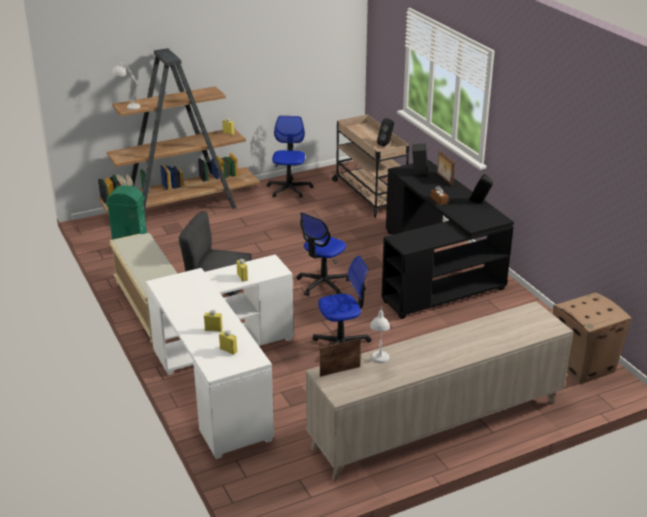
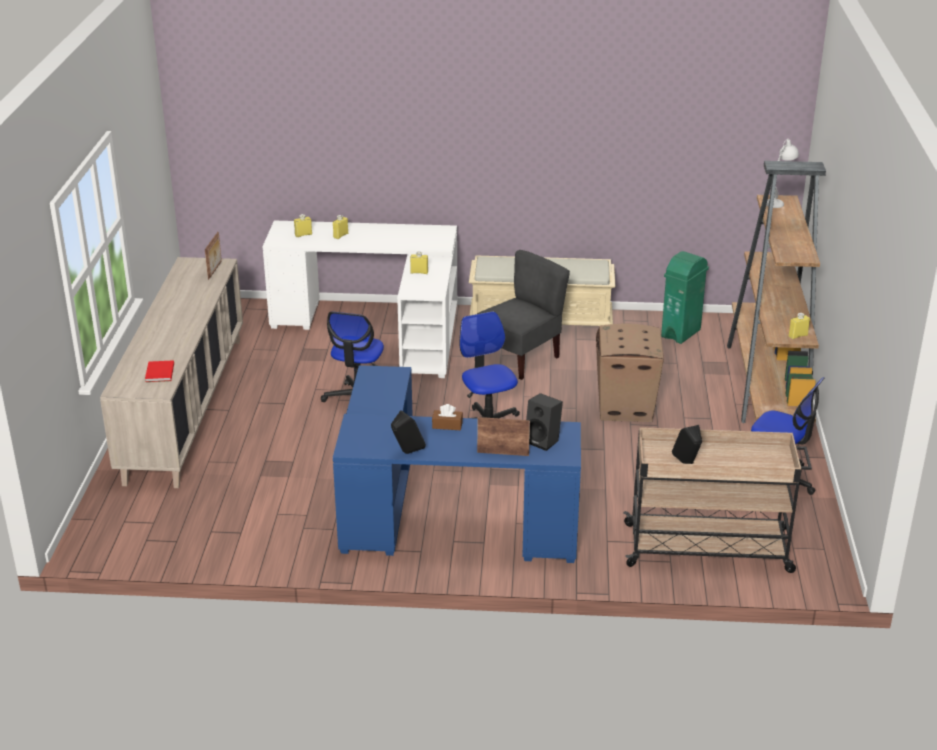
camera: 120 degrees right, 0 degrees up
white table lamp [370,306,390,363] -> none
black desk [381,160,514,319] -> blue desk [333,365,581,563]
cardboard box [553,292,631,384] -> cardboard box moved to [596,324,664,422]
none -> red book [145,360,174,382]

